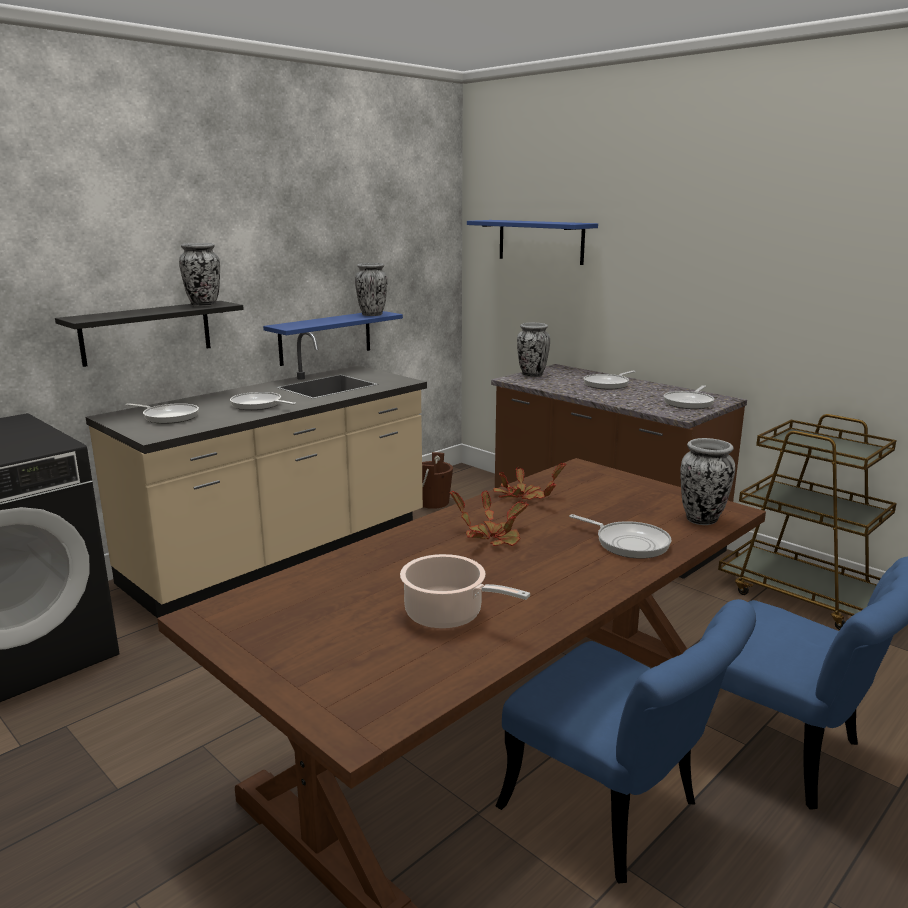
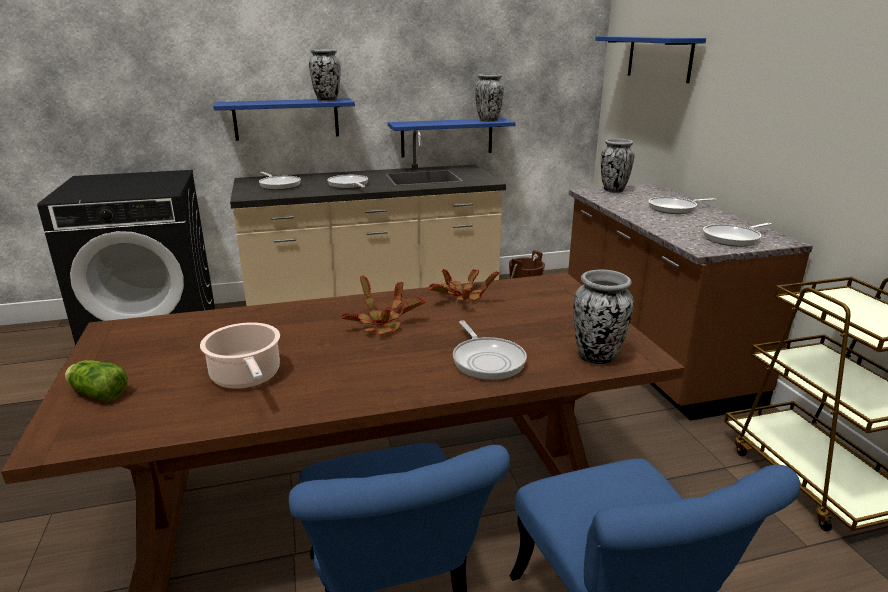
camera: 30 degrees right, 5 degrees up
black shelf [55,301,244,367] -> blue shelf [213,98,355,141]
none -> lettuce [65,360,128,402]

